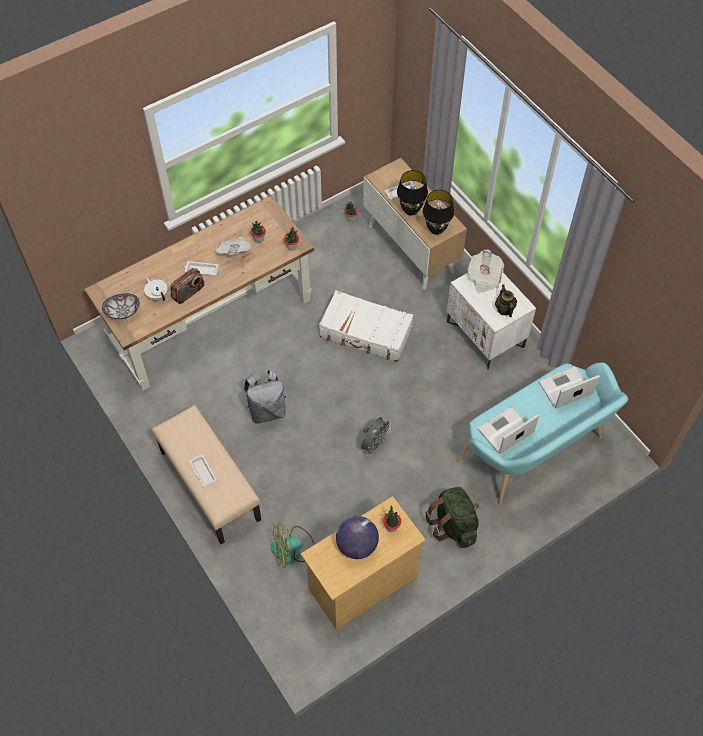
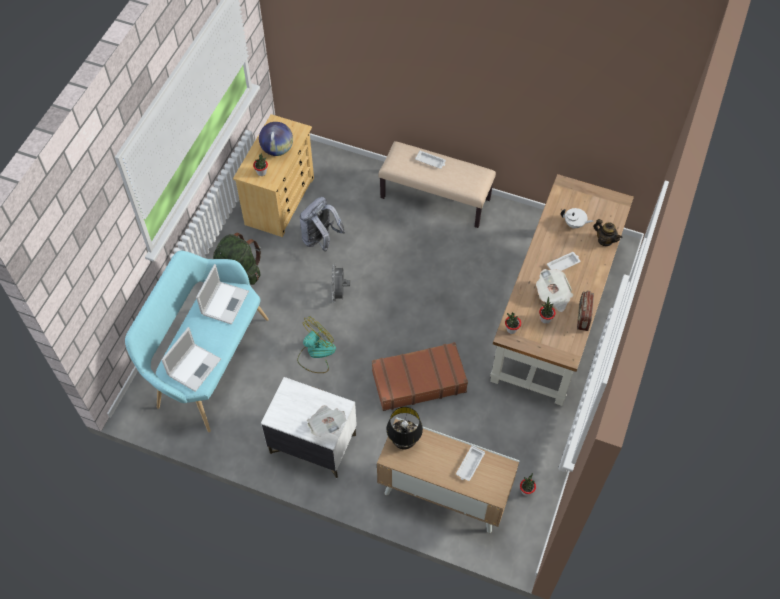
camera: 145 degrees right, 0 degrees up
bowl [102,293,140,319] -> none
radio [170,268,205,304] -> radio moved to [577,291,594,331]
grey backpack [244,370,286,424] -> grey backpack moved to [300,197,346,252]
fan [271,523,315,568] -> fan moved to [297,316,336,373]
white suitcase [319,290,414,362] -> brown suitcase [372,342,468,411]
black table lamp [397,170,428,215] -> none
teapot [495,284,517,317] -> teapot moved to [593,219,622,246]

